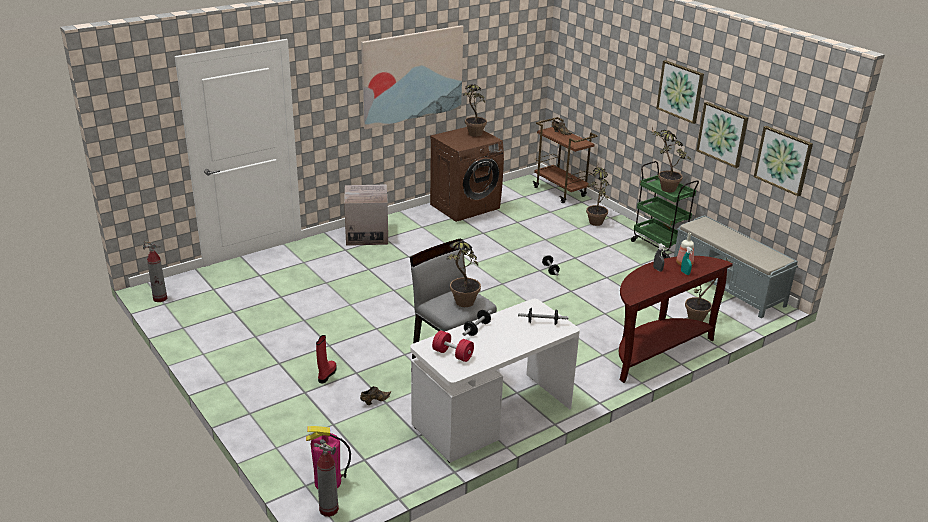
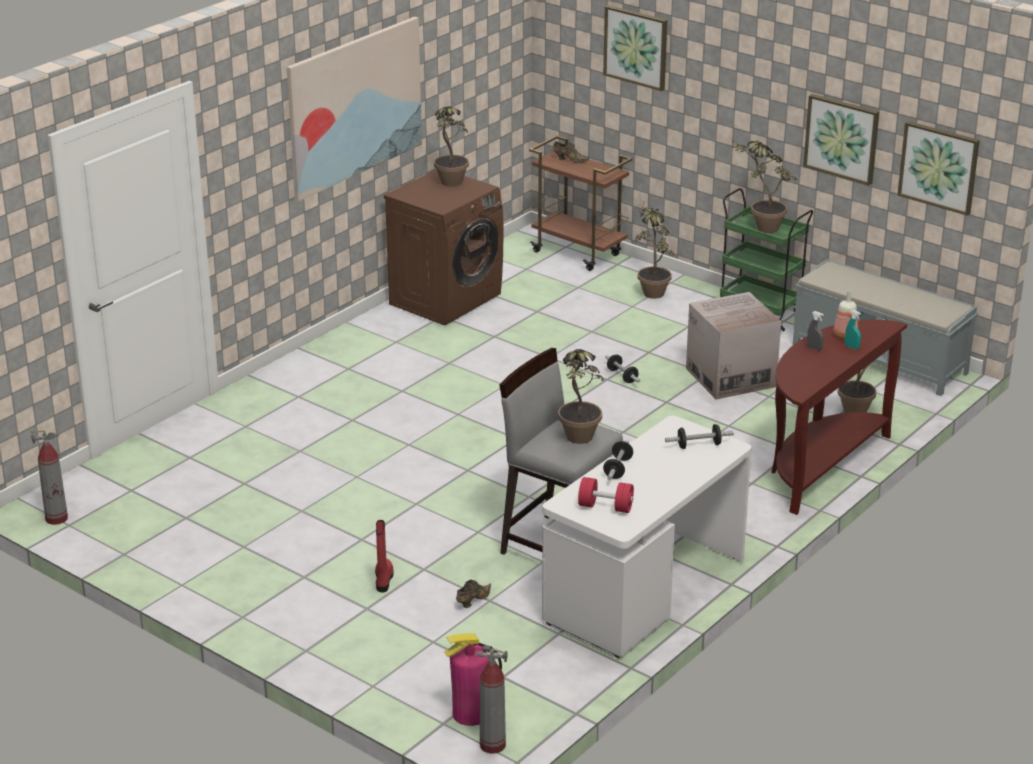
camera: 15 degrees left, 0 degrees up
cardboard box [344,185,388,246] -> cardboard box moved to [686,292,781,400]
picture [656,60,704,124] -> picture moved to [603,5,667,91]

